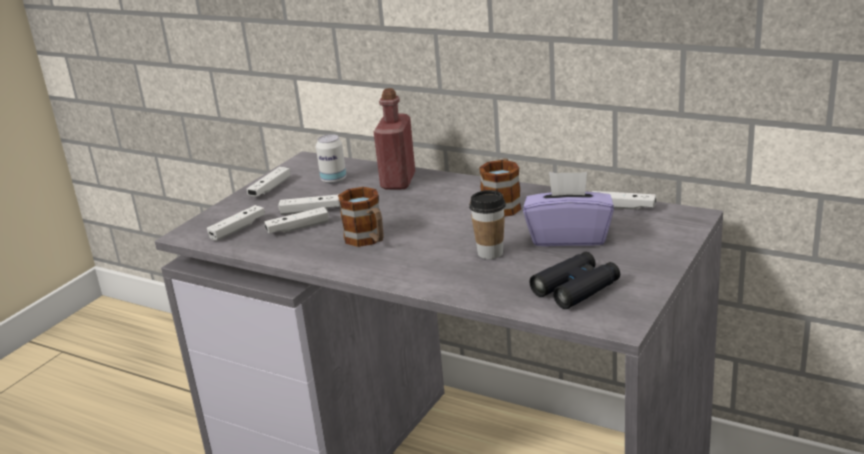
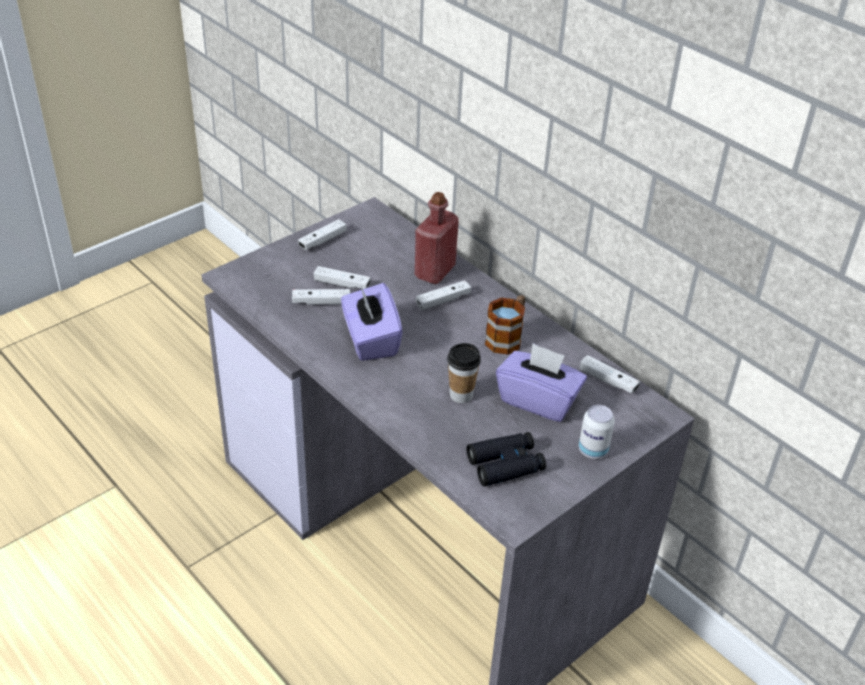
camera: 15 degrees right, 15 degrees up
white game controller [207,205,265,241] -> white game controller moved to [416,280,471,310]
can [316,134,346,184] -> can moved to [579,405,615,459]
mug [338,187,384,247] -> purple tissue box [341,283,403,361]

